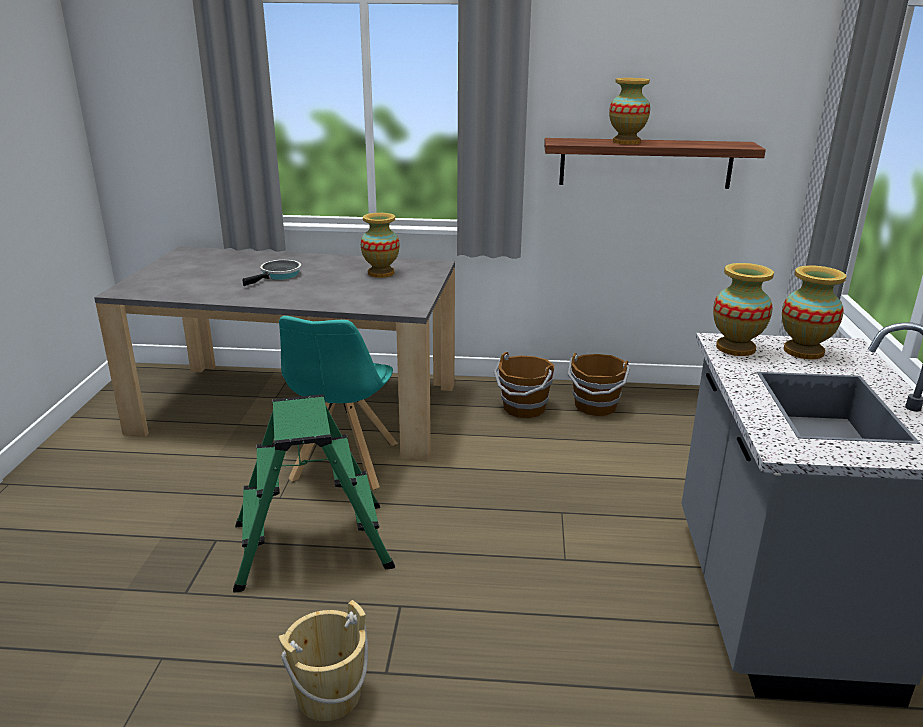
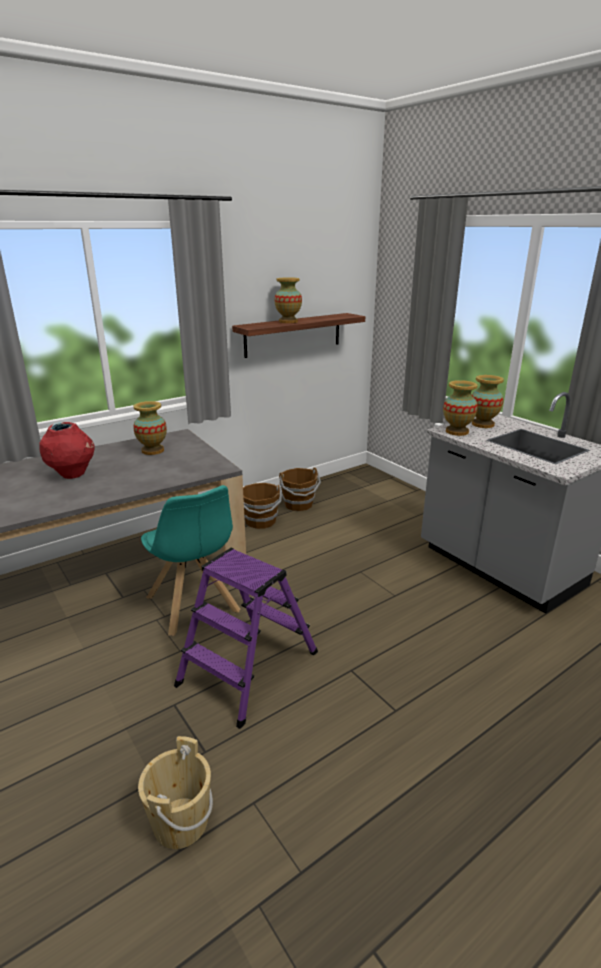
camera: 40 degrees left, 0 degrees up
green step ladder [233,394,395,593] -> purple step ladder [174,548,318,729]
frying pan [242,260,301,286] -> red vase [39,422,95,479]
beige bucket [279,600,368,721] -> beige bucket moved to [138,736,213,849]

